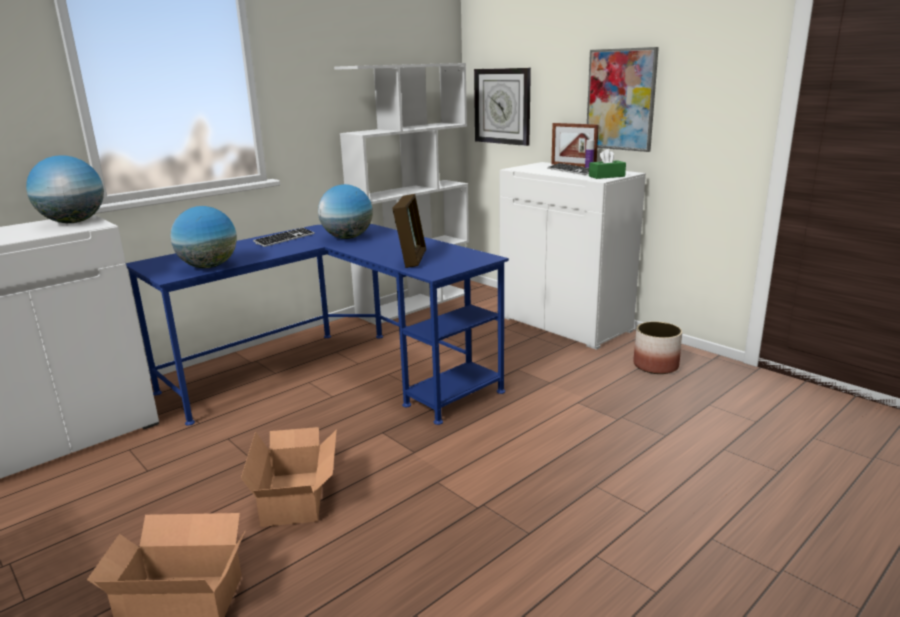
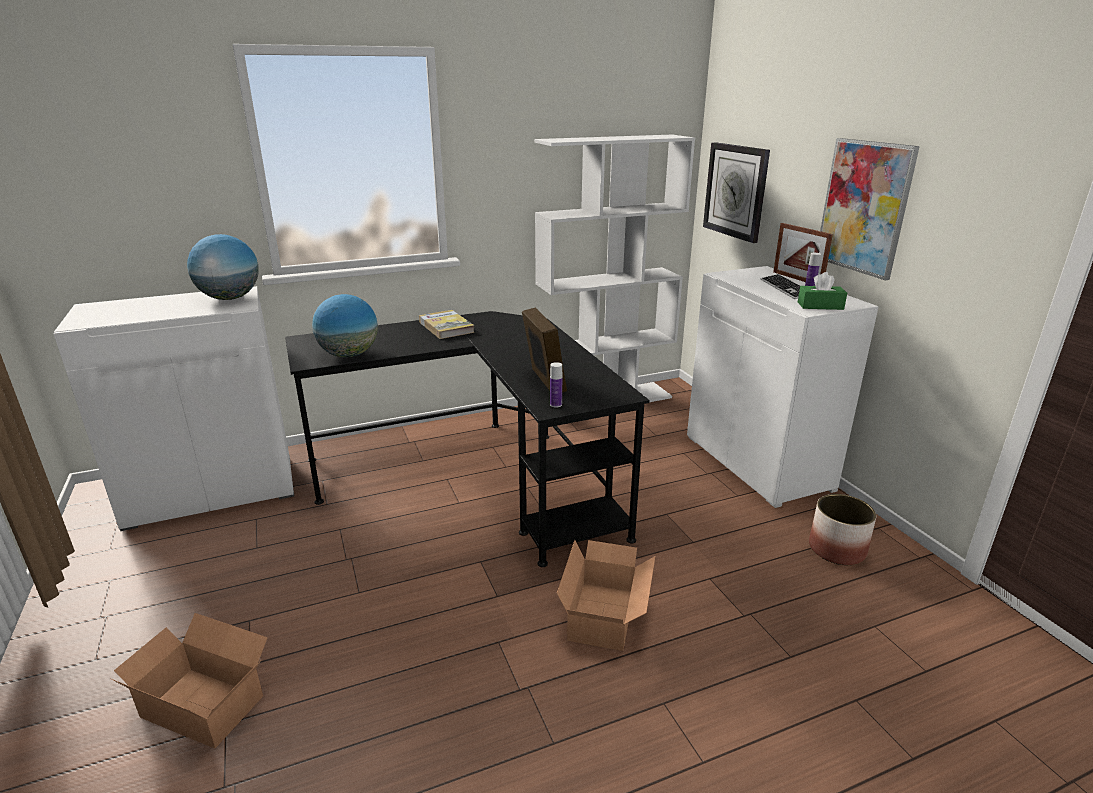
camera: 20 degrees right, 5 degrees up
blue desk [126,224,509,426] -> black desk [285,311,649,567]
cardboard box [241,427,337,527] -> cardboard box moved to [557,540,655,651]
keyboard [253,228,315,247] -> book [419,310,475,339]
globe [318,184,373,239] -> none
picture frame [392,194,426,268] -> picture frame turned 45 degrees counterclockwise [522,307,567,392]
none -> bottle [550,362,562,408]

